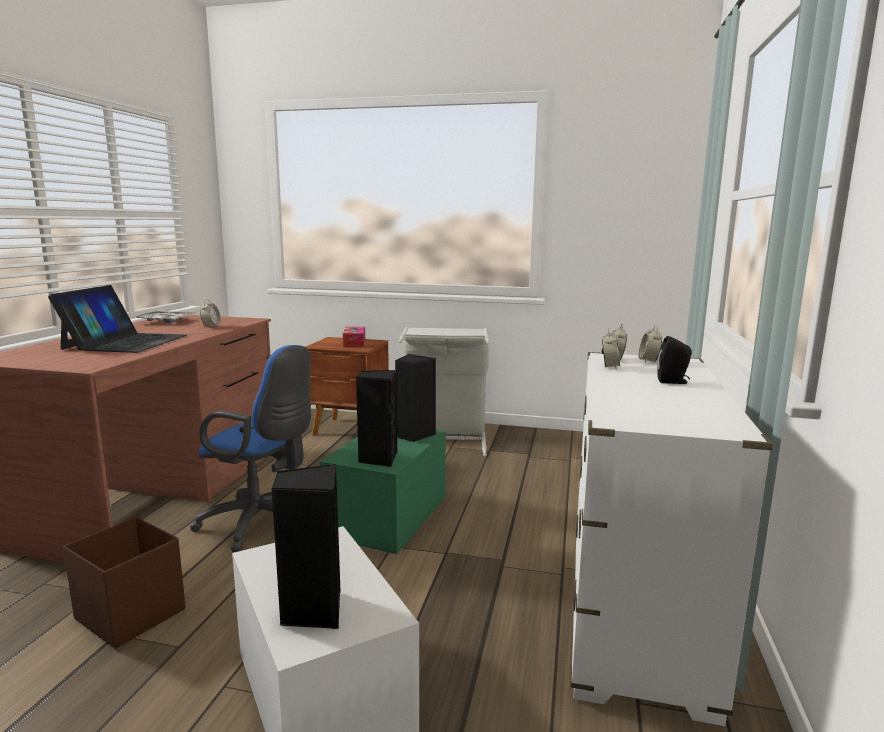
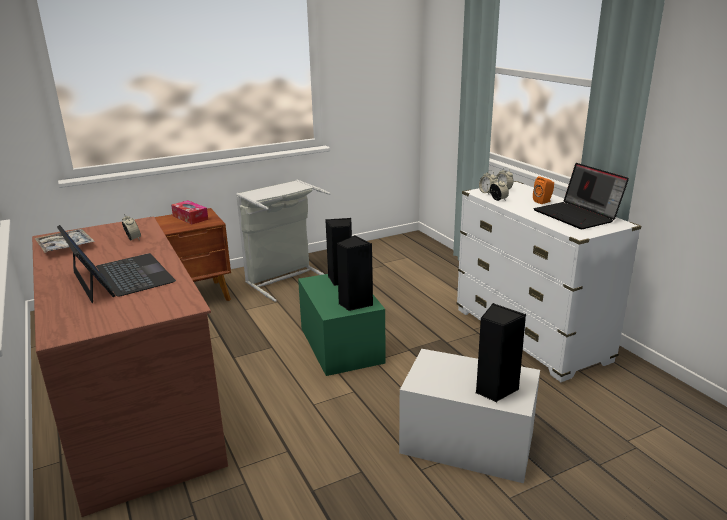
camera: 40 degrees left, 10 degrees up
brown storage box [63,517,185,649] -> none
blue office chair [190,345,311,553] -> none
black speaker [657,336,692,384] -> orange speaker [533,176,554,204]
none -> laptop [534,163,629,229]

